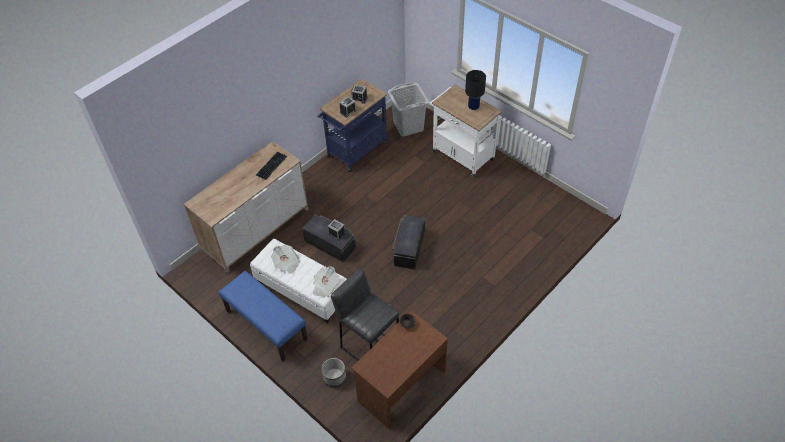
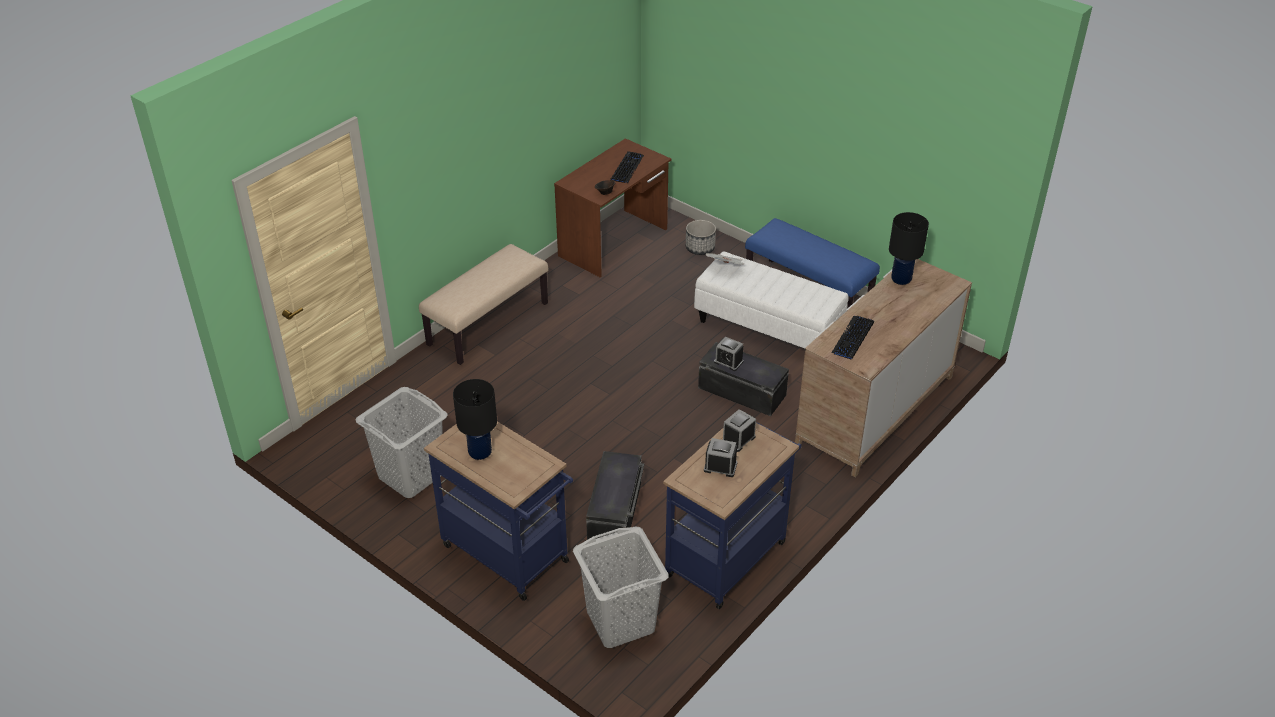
camera: 175 degrees right, 10 degrees down
newspaper [271,245,300,274] -> none
grey stool [331,268,399,361] -> none
black storage box [392,215,425,270] -> black storage box moved to [586,451,644,540]
white cart [429,85,502,177] -> blue cart [424,421,573,601]
none -> grey laundry basket [356,387,448,498]
none -> beige bench [419,244,548,365]
none -> keyboard [610,151,644,183]
none -> black table lamp [889,212,929,285]

